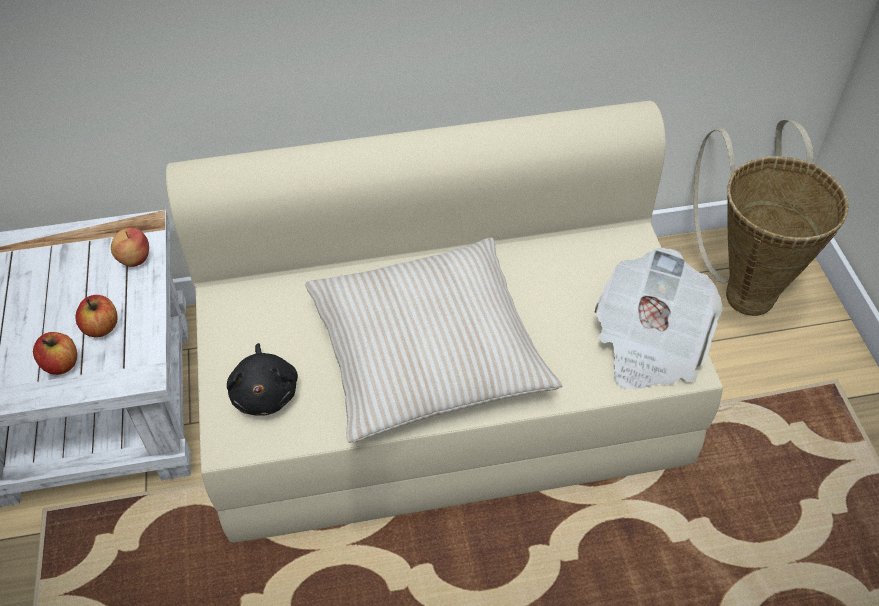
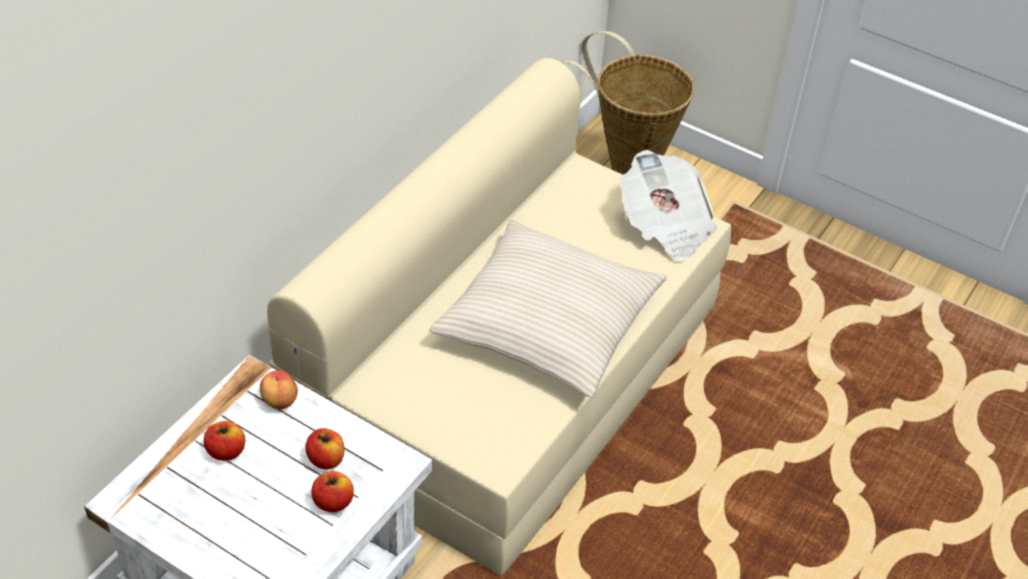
camera: 50 degrees left, 5 degrees down
black plush toy [227,343,298,416] -> none
none -> apple [204,421,245,461]

